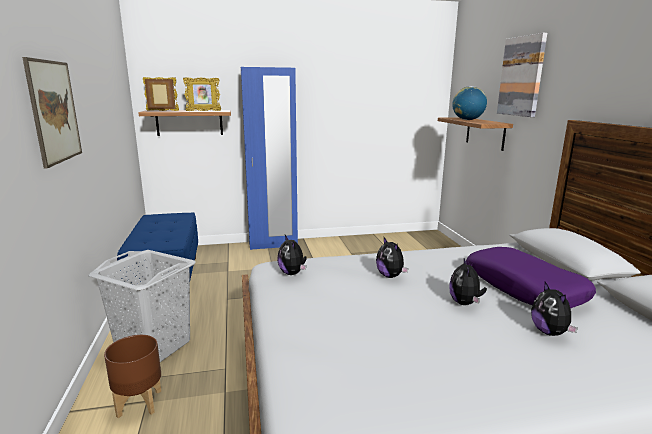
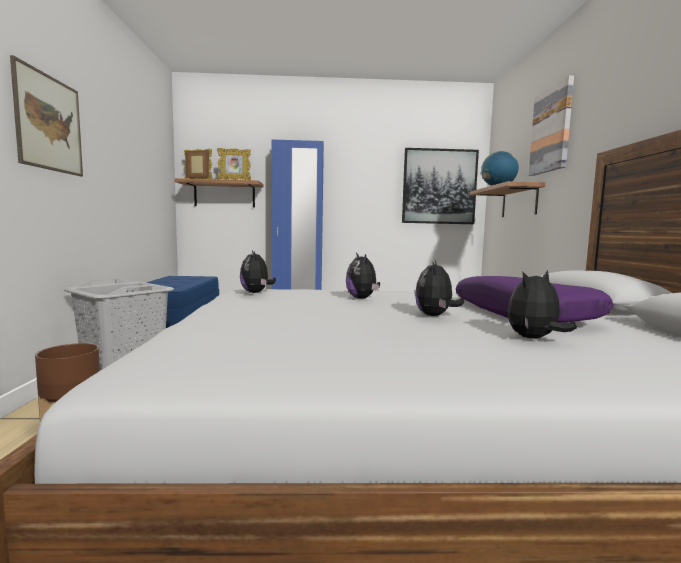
camera: 10 degrees right, 10 degrees down
plush toy [531,282,578,336] -> plush toy turned 60 degrees clockwise [507,270,577,338]
none -> picture [402,148,479,224]

